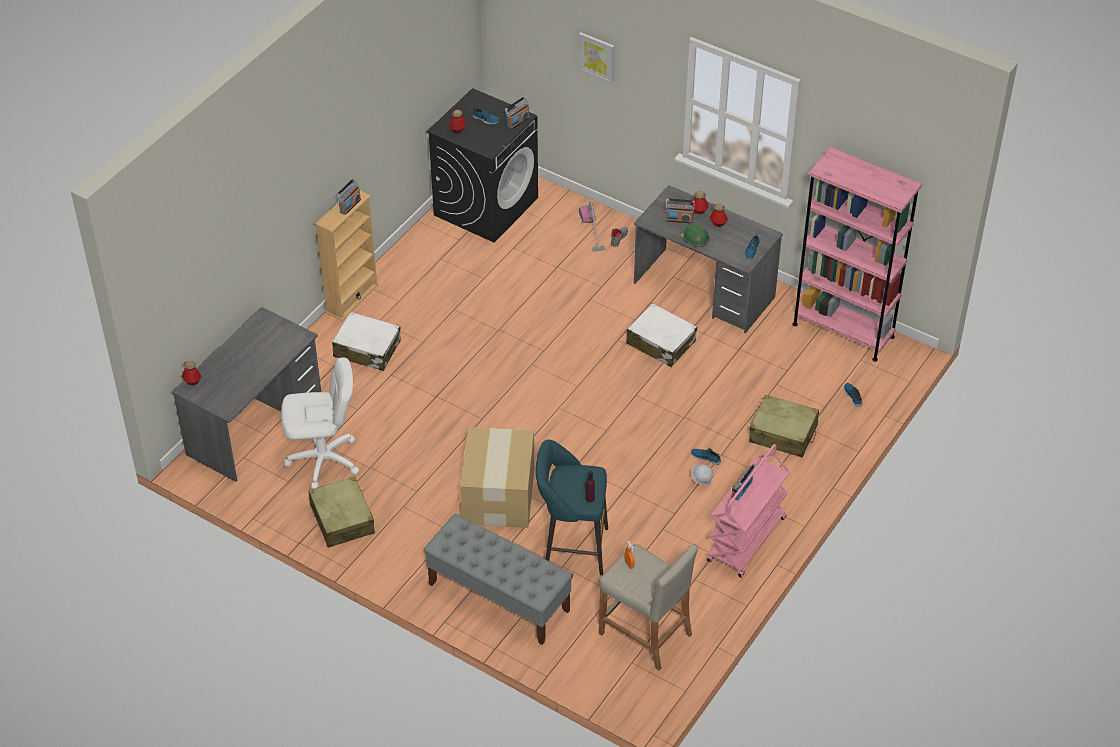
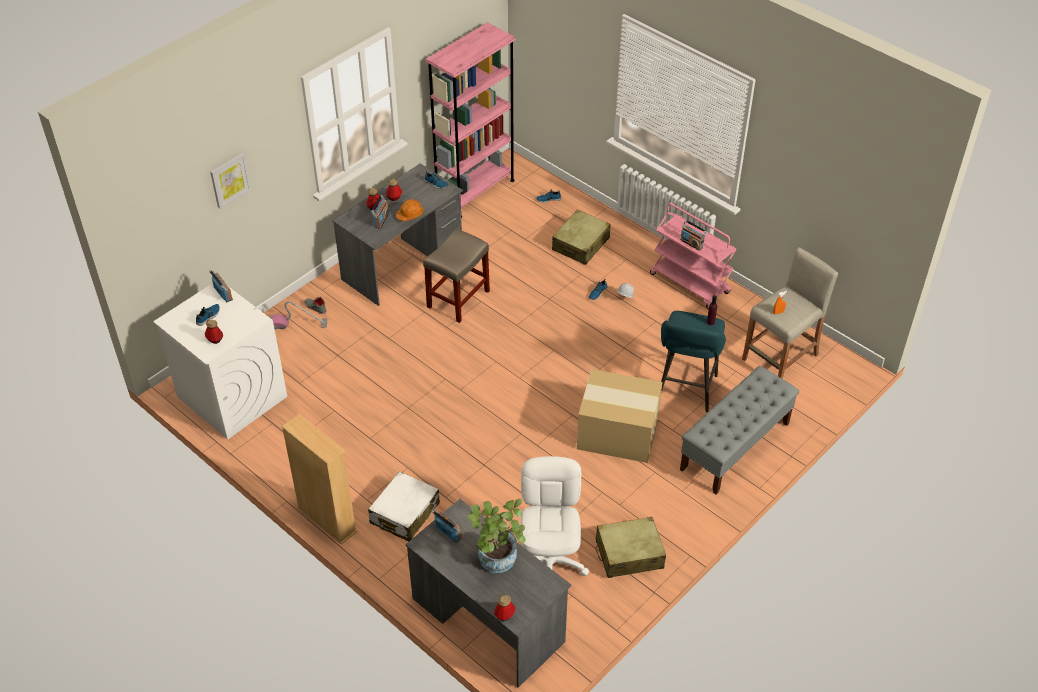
camera: 80 degrees left, 0 degrees up
radio [336,179,361,215] -> radio moved to [432,510,462,543]
black washing machine [427,88,538,243] -> white washing machine [153,283,287,440]
white suitcase [626,303,697,367] -> beige stool [423,229,490,323]
green hard hat [680,223,710,247] -> orange hard hat [396,199,424,221]
none -> potted plant [468,499,525,573]

